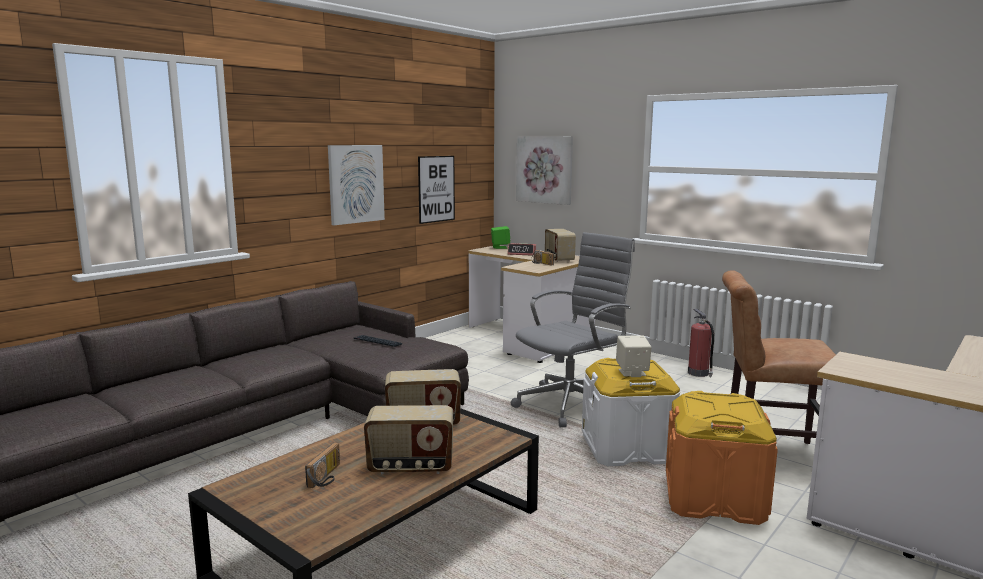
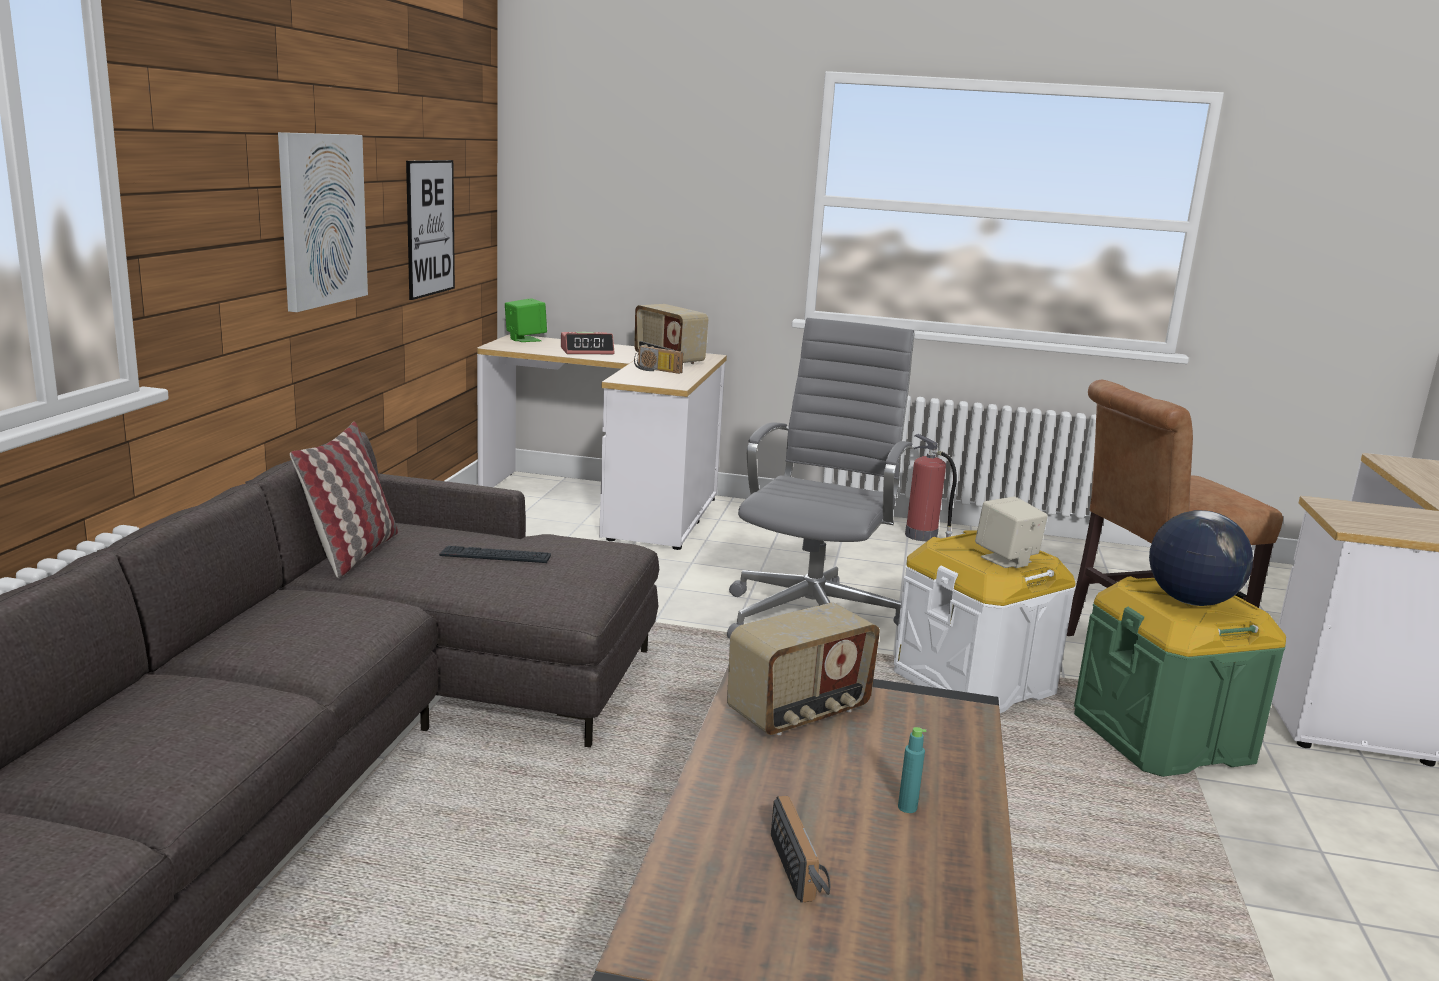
camera: 30 degrees left, 5 degrees up
radio [364,405,453,475] -> turquoise bottle [898,727,926,813]
picture [516,136,573,205] -> none
orange storage box [666,391,778,525] -> green storage box [1074,576,1286,777]
none -> pillow [290,422,398,578]
none -> globe [1149,510,1253,606]

